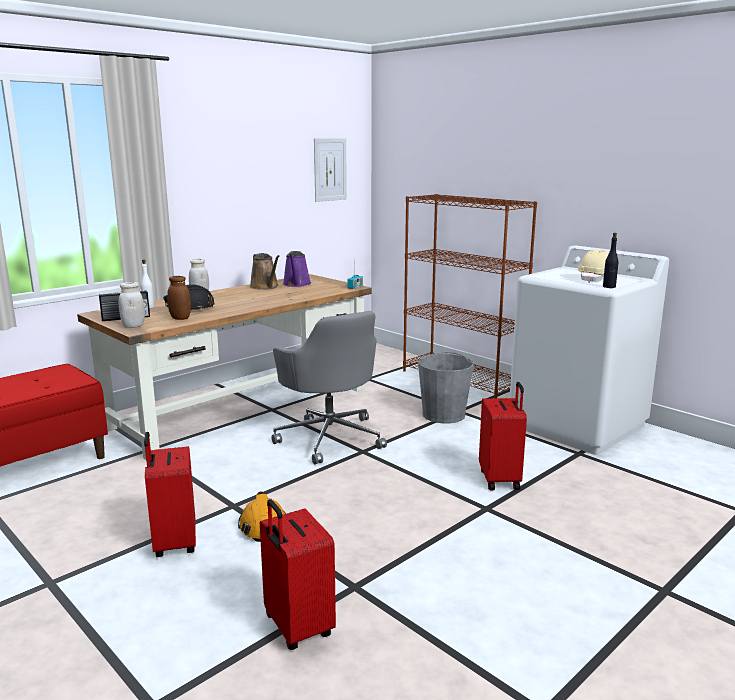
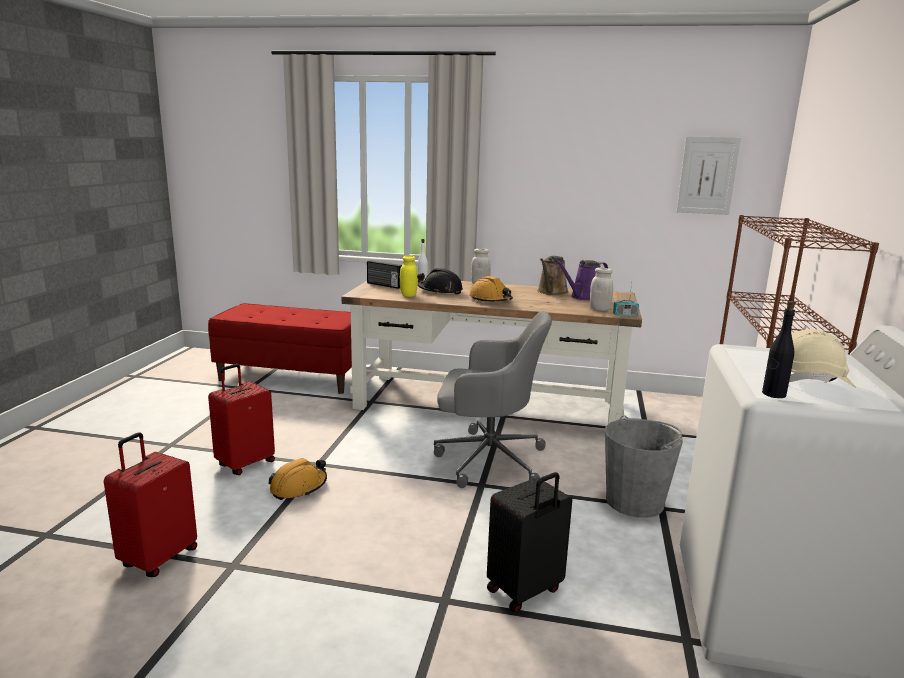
camera: 55 degrees right, 0 degrees up
white jar [119,282,145,328] -> white jar moved to [590,267,613,311]
brown jar [167,276,191,320] -> yellow jar [400,255,418,297]
grey office chair [272,311,387,464] -> grey office chair turned 105 degrees counterclockwise [434,311,552,488]
red suitcase [479,382,527,490] -> black suitcase [487,472,572,613]
none -> orange hard hat [469,276,513,302]

